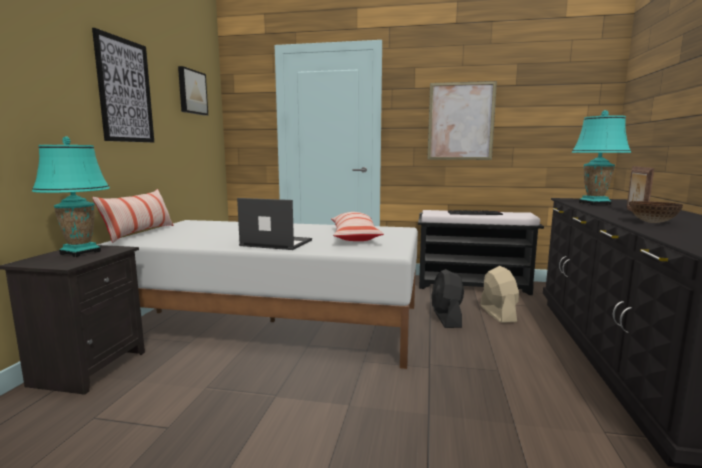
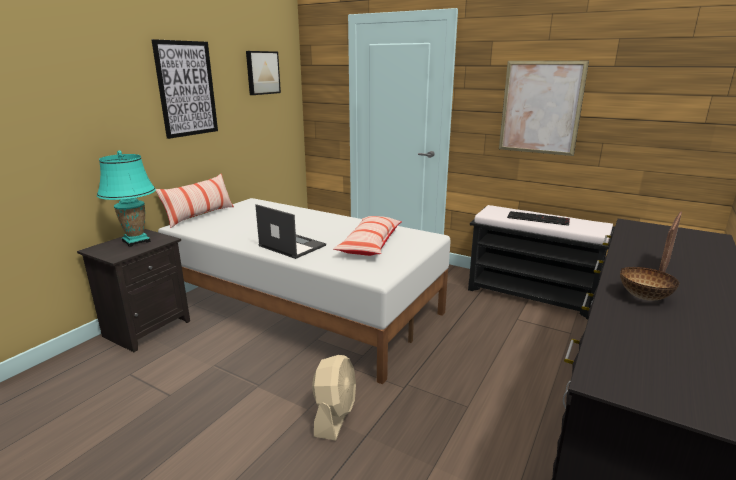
camera: 20 degrees right, 10 degrees up
black fan [431,269,464,328] -> none
beige fan [480,266,519,323] -> beige fan moved to [312,355,356,441]
turquoise table lamp [572,110,631,205] -> none

